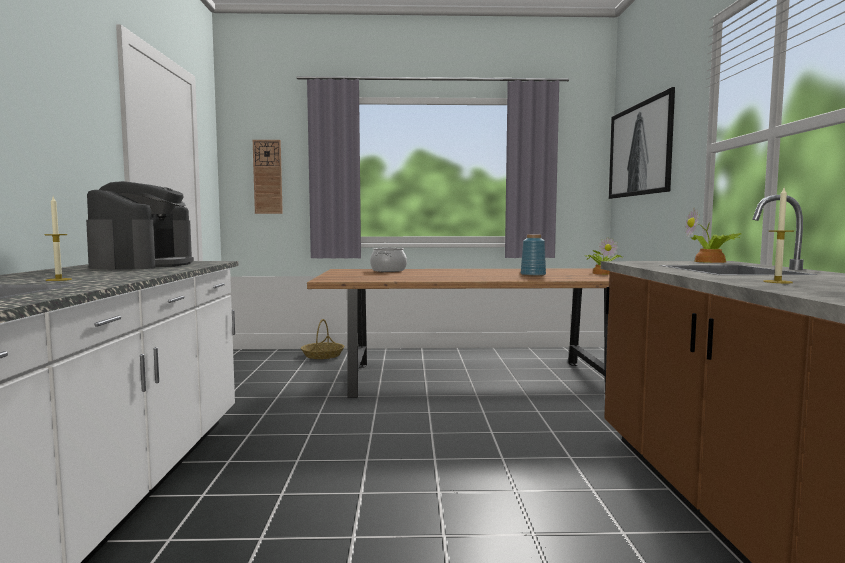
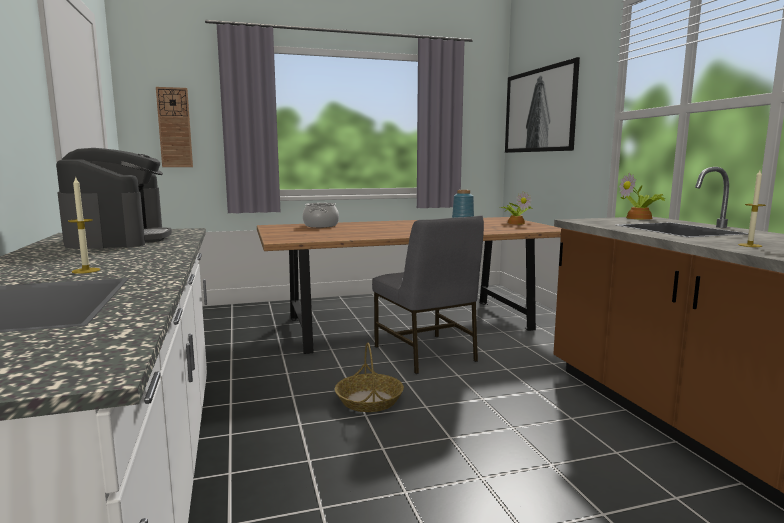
camera: 15 degrees left, 5 degrees up
basket [301,319,344,359] -> basket moved to [335,343,404,412]
none -> grey chair [372,215,484,374]

